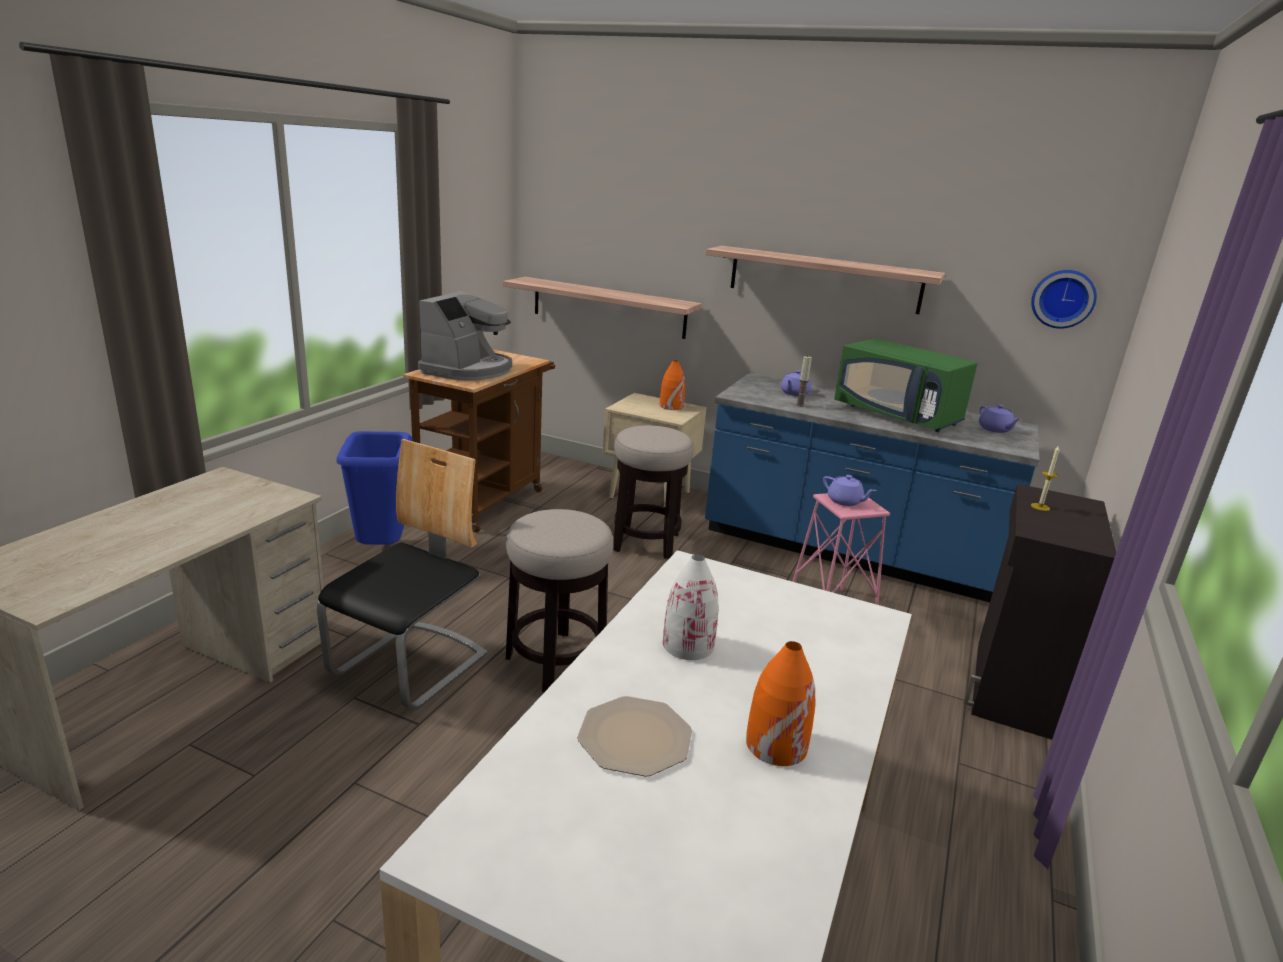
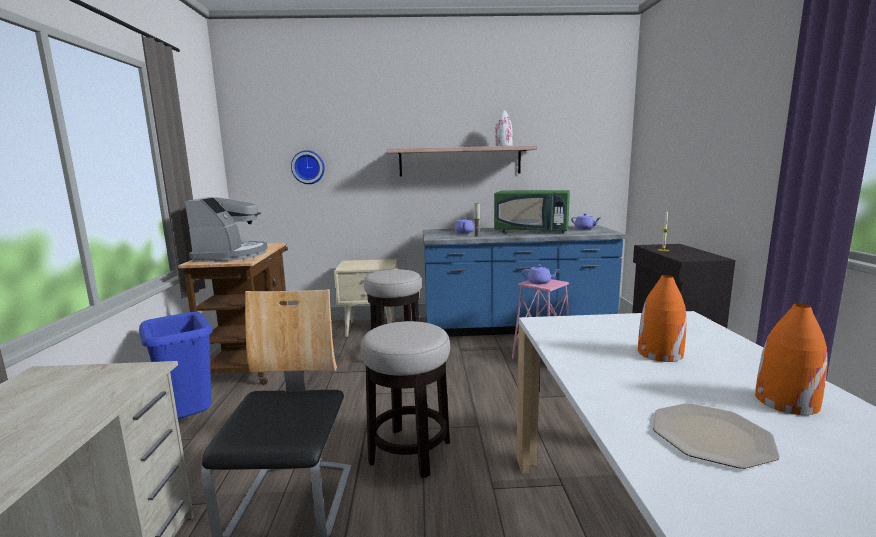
camera: 25 degrees left, 10 degrees down
shelf [503,277,702,339] -> none
orange vase [660,360,685,410] -> orange vase moved to [638,275,687,362]
white vase [663,555,719,660] -> white vase moved to [495,111,513,146]
wall clock [1031,270,1097,329] -> wall clock moved to [291,150,325,184]

